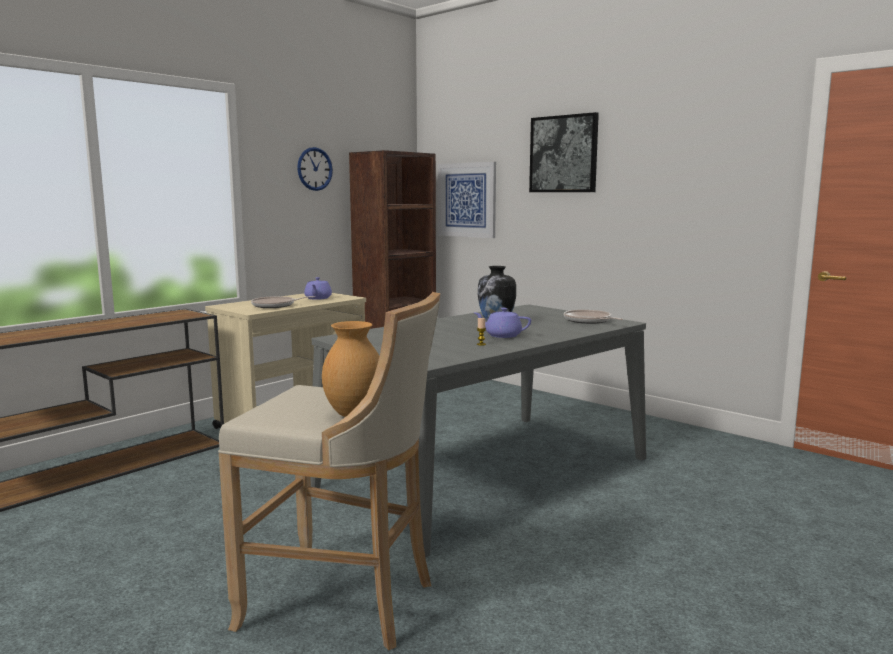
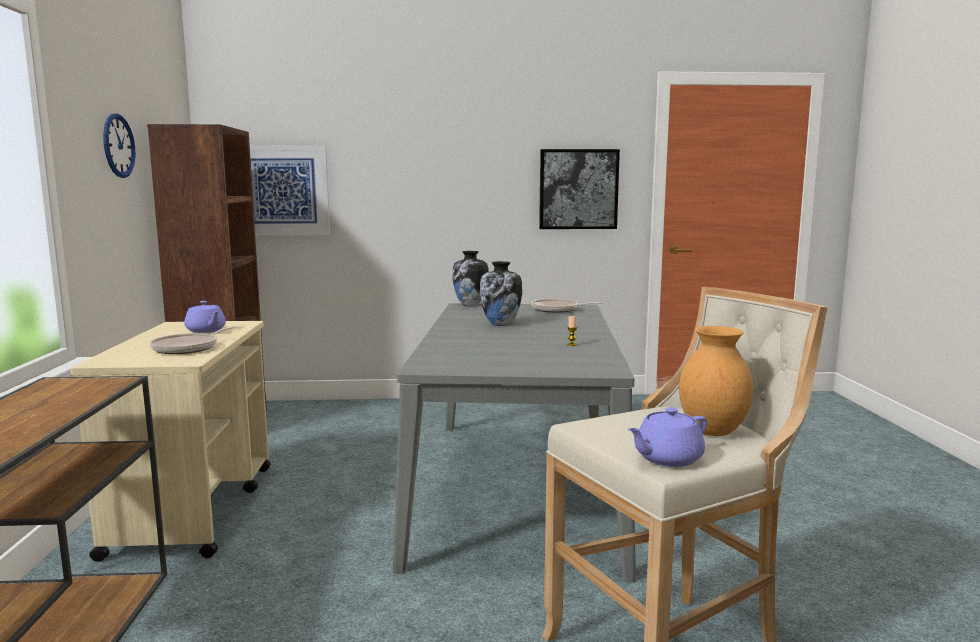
camera: 45 degrees left, 0 degrees up
purple teapot [475,308,531,338] -> purple teapot moved to [628,407,707,467]
picture [529,112,599,192] -> picture moved to [539,149,620,229]
none -> vase [453,251,489,306]

